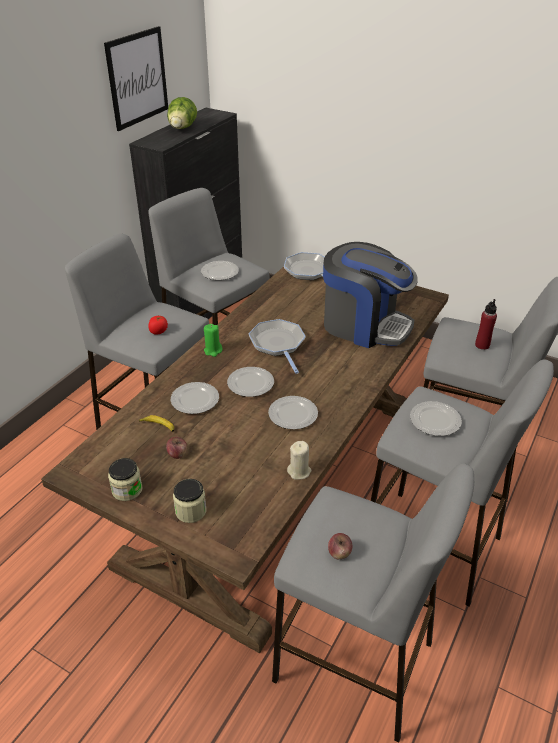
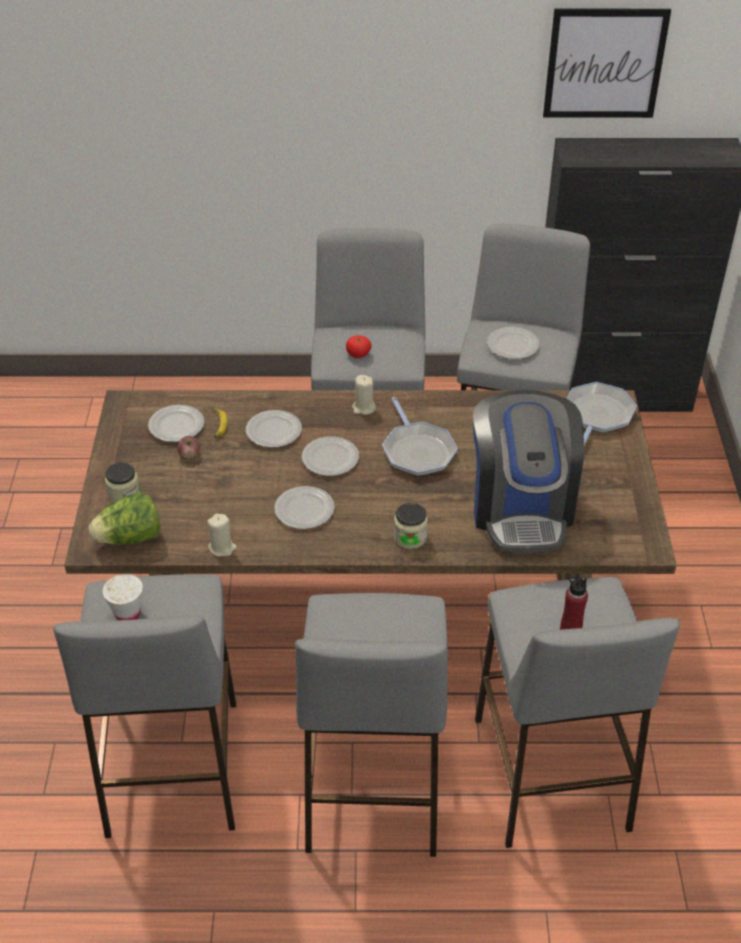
camera: 60 degrees right, 5 degrees up
jar [108,458,142,501] -> jar moved to [394,503,428,549]
lettuce [167,97,197,129] -> lettuce moved to [89,493,160,545]
green candle [204,324,222,357] -> beige candle [352,375,376,415]
frying pan [249,319,306,374] -> frying pan turned 120 degrees clockwise [382,397,458,476]
apple [328,533,352,559] -> white cup [103,574,143,620]
plate [410,401,462,436] -> plate moved to [148,405,205,442]

